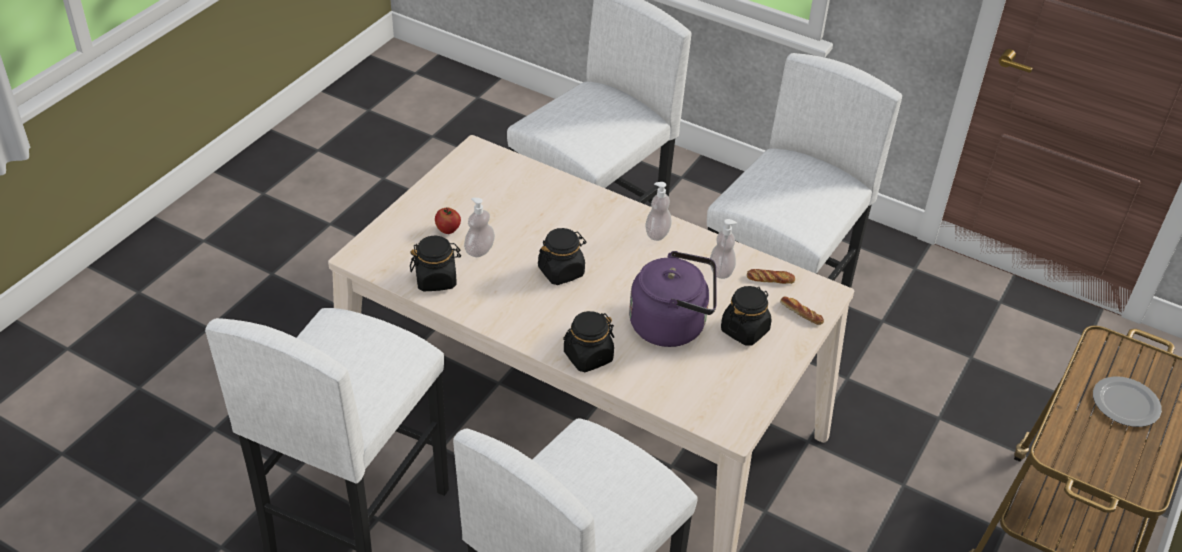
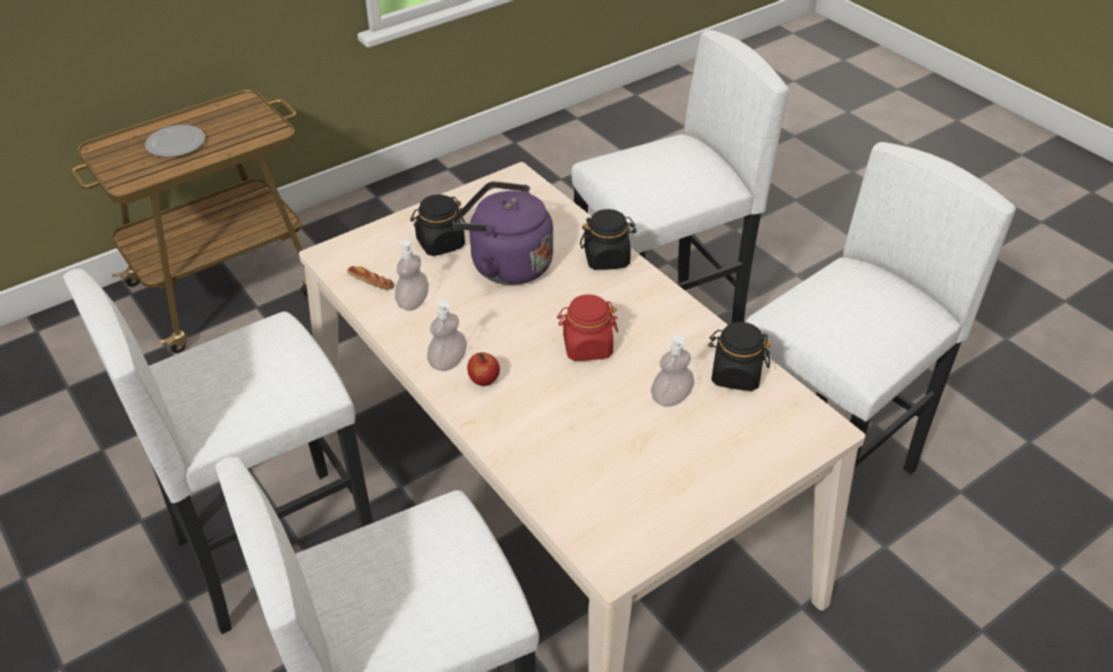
camera: 155 degrees left, 0 degrees up
apple [435,207,461,234] -> apple moved to [467,352,500,386]
black jar [538,228,586,285] -> red jar [557,294,618,361]
bread [780,297,824,325] -> none

